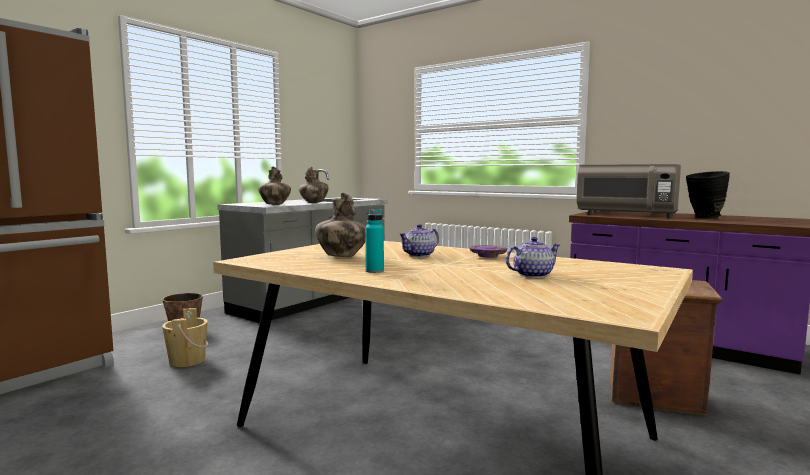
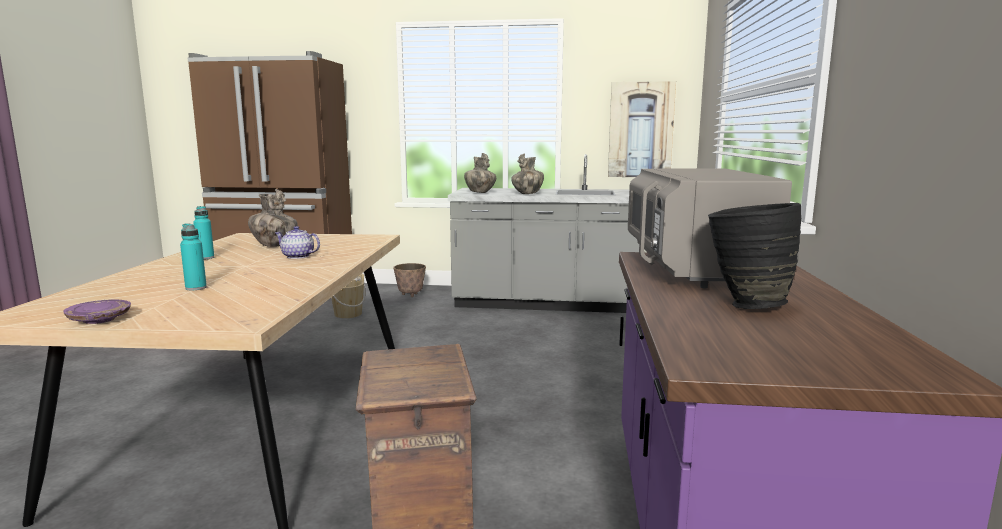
camera: 60 degrees right, 5 degrees up
purple plate [469,245,508,258] -> purple plate moved to [63,300,131,324]
teapot [506,237,560,278] -> turquoise bottle [180,223,207,290]
none -> picture [608,81,676,177]

